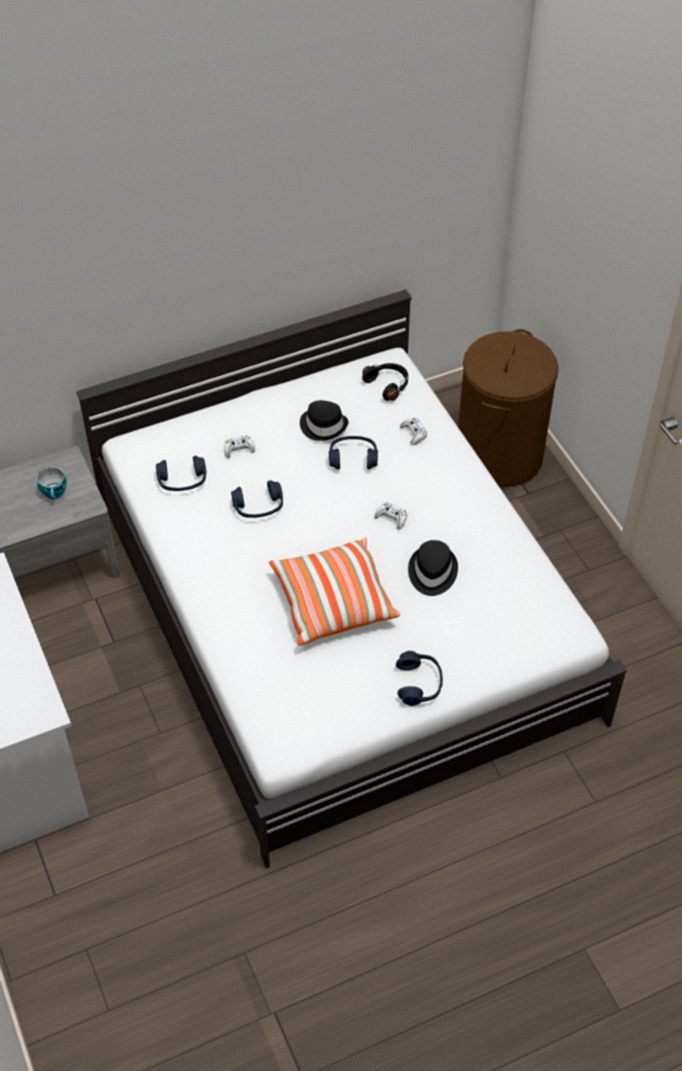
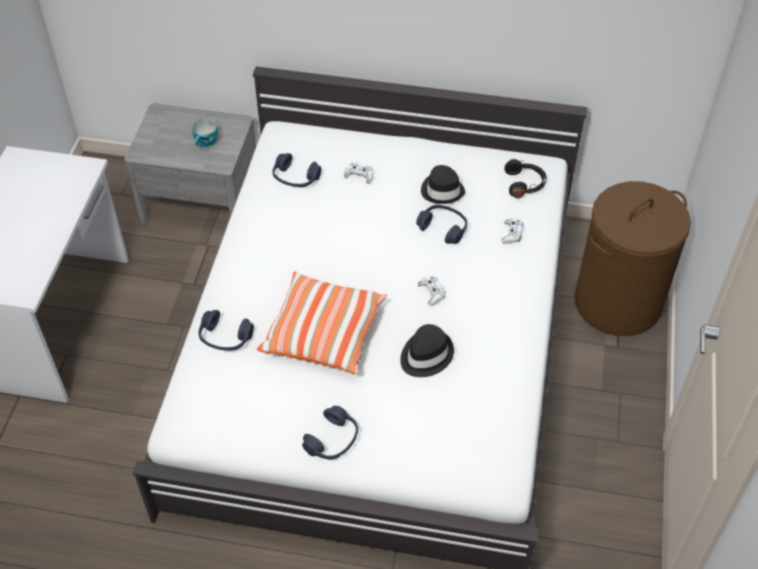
camera: 35 degrees right, 0 degrees up
blue headphones [231,481,283,518] -> blue headphones moved to [198,310,254,351]

